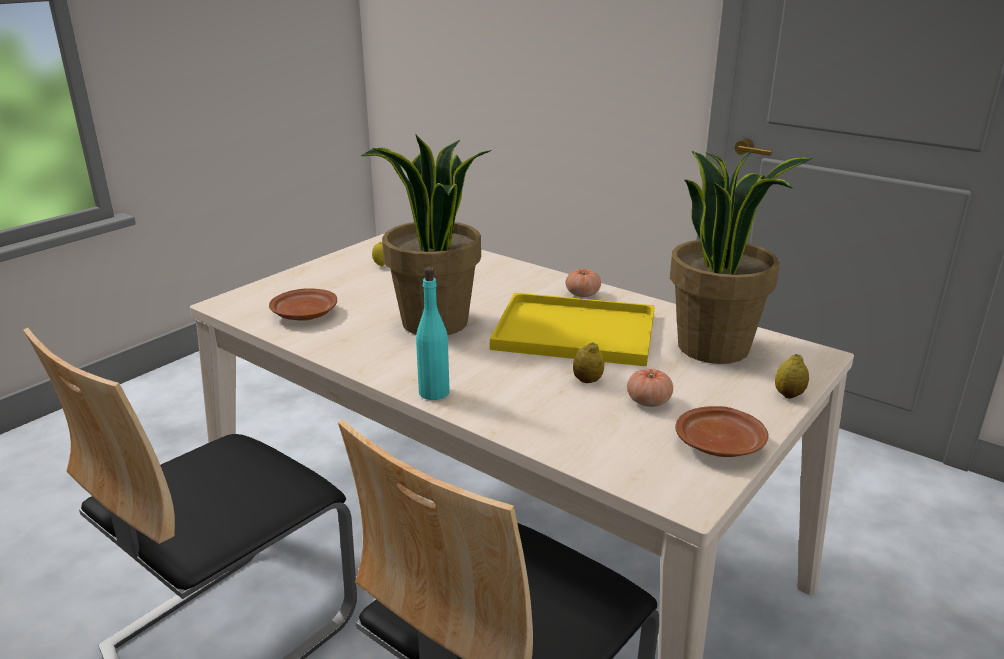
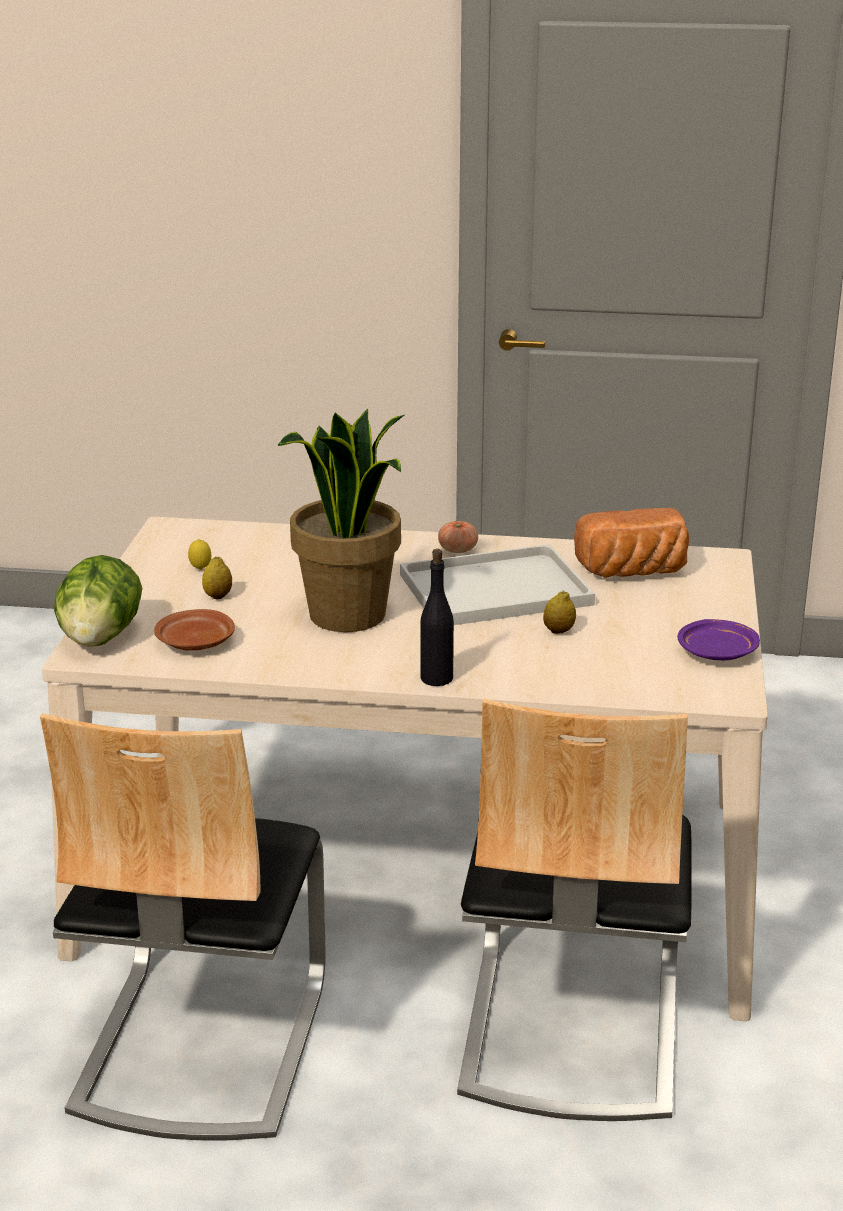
camera: 30 degrees left, 0 degrees up
turquoise bottle [416,267,450,400] -> black bottle [420,549,454,686]
yellow tray [490,293,655,367] -> white tray [400,544,595,625]
tomato [627,369,673,407] -> none
potted plant [670,149,813,364] -> bread [574,508,689,578]
brown plate [675,406,769,457] -> purple plate [677,619,760,660]
lemon [775,354,809,399] -> lemon moved to [202,556,232,600]
none -> lettuce [54,555,142,647]

